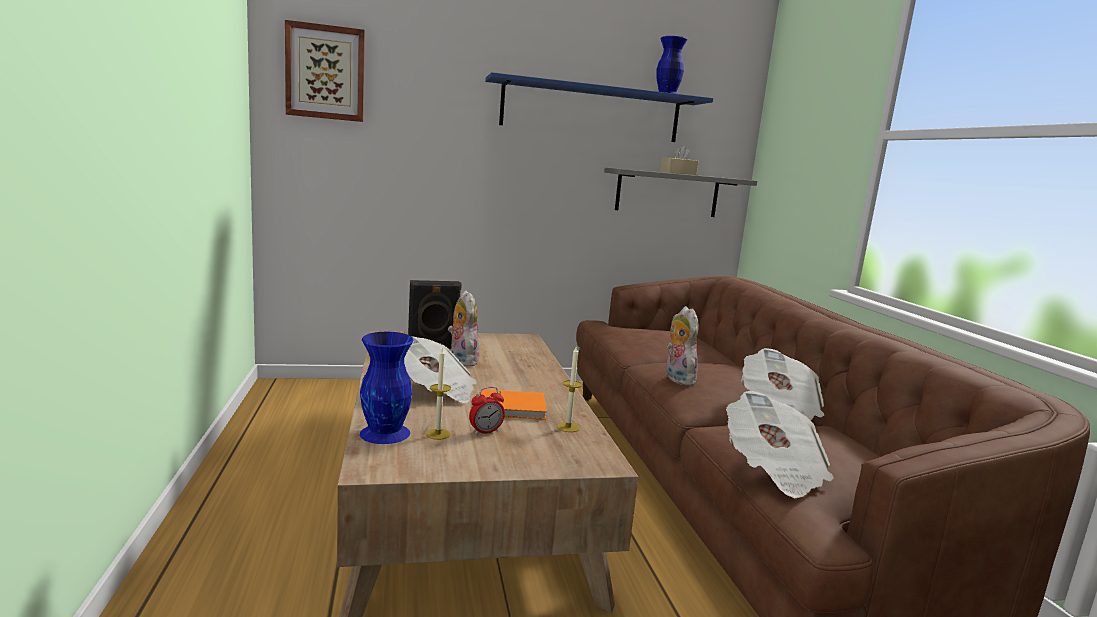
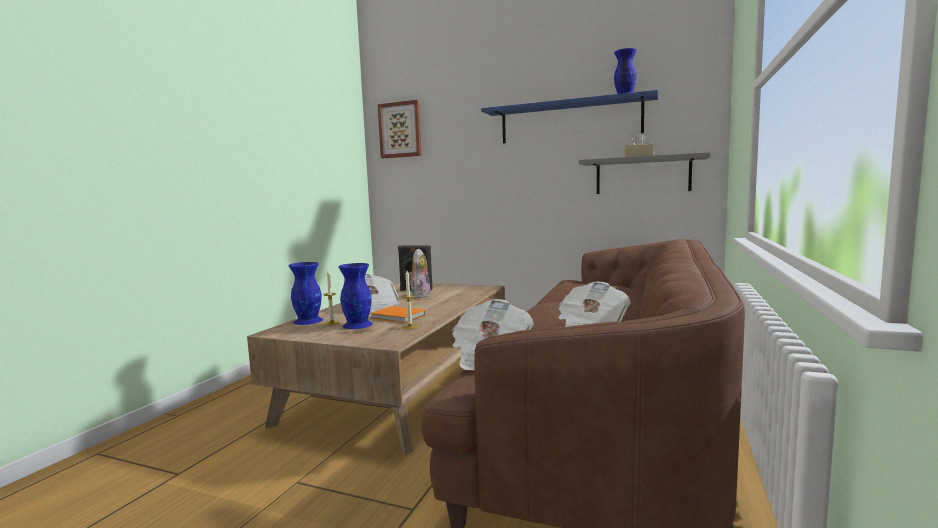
camera: 35 degrees right, 5 degrees down
alarm clock [469,387,505,435] -> blue vase [338,263,373,329]
plush toy [666,306,699,386] -> none

